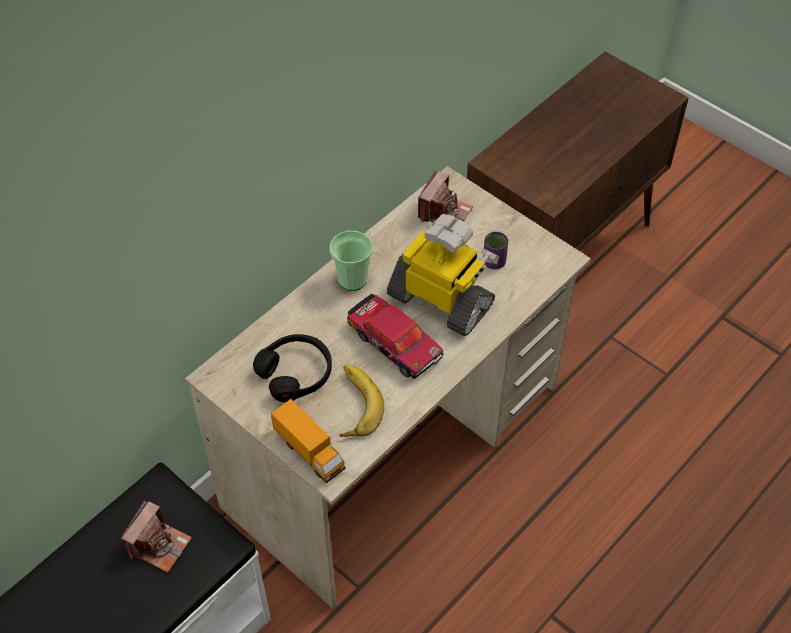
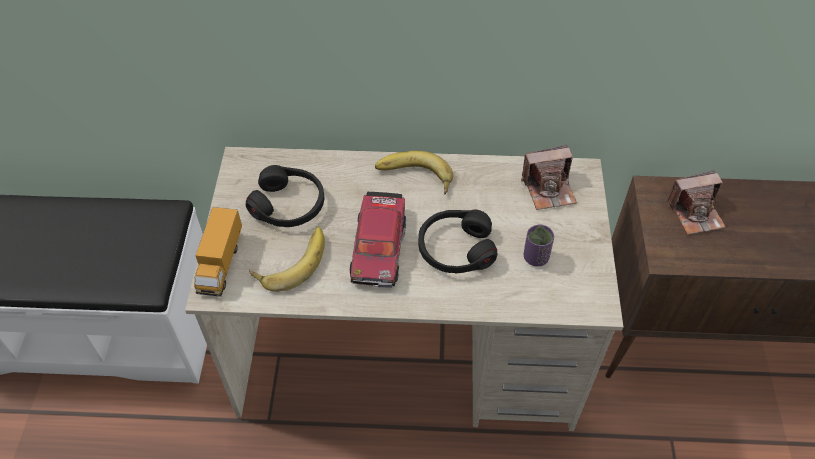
camera: 50 degrees right, 0 degrees up
camera [121,500,192,573] -> camera moved to [667,170,725,235]
cup [329,231,373,291] -> banana [375,151,453,194]
toy robot [387,214,499,336] -> black headphones [418,210,498,273]

